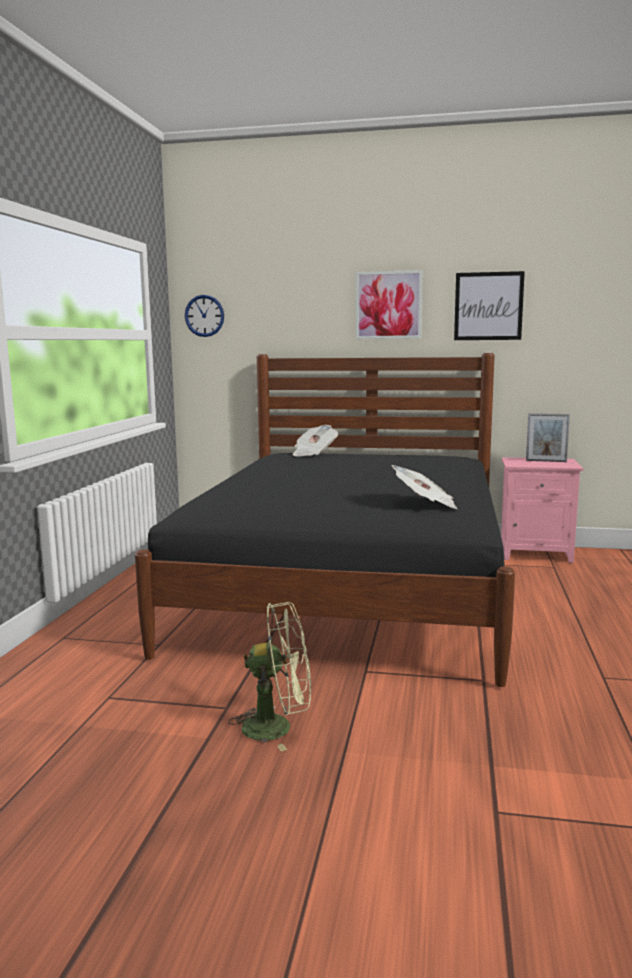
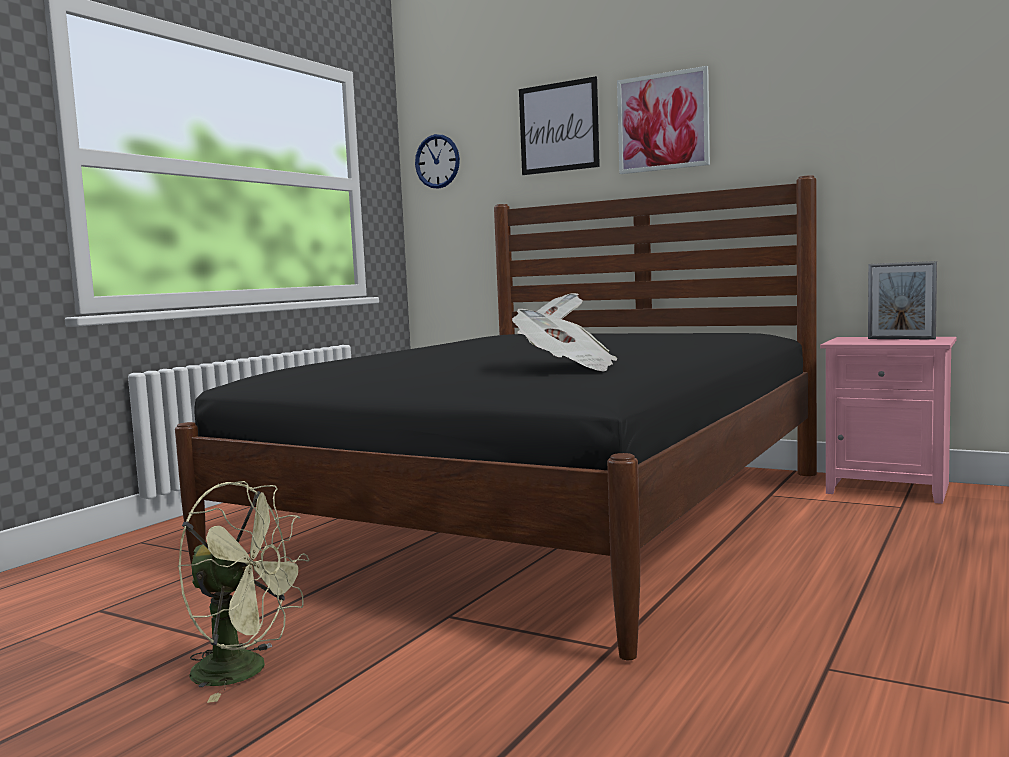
camera: 20 degrees right, 5 degrees down
picture [454,271,525,340] -> picture moved to [519,76,600,175]

